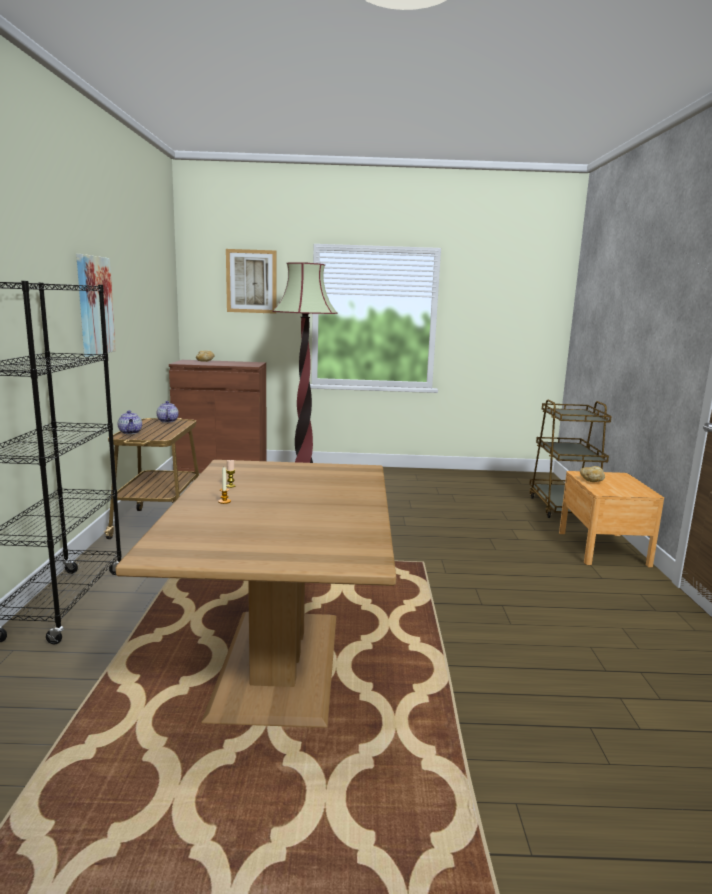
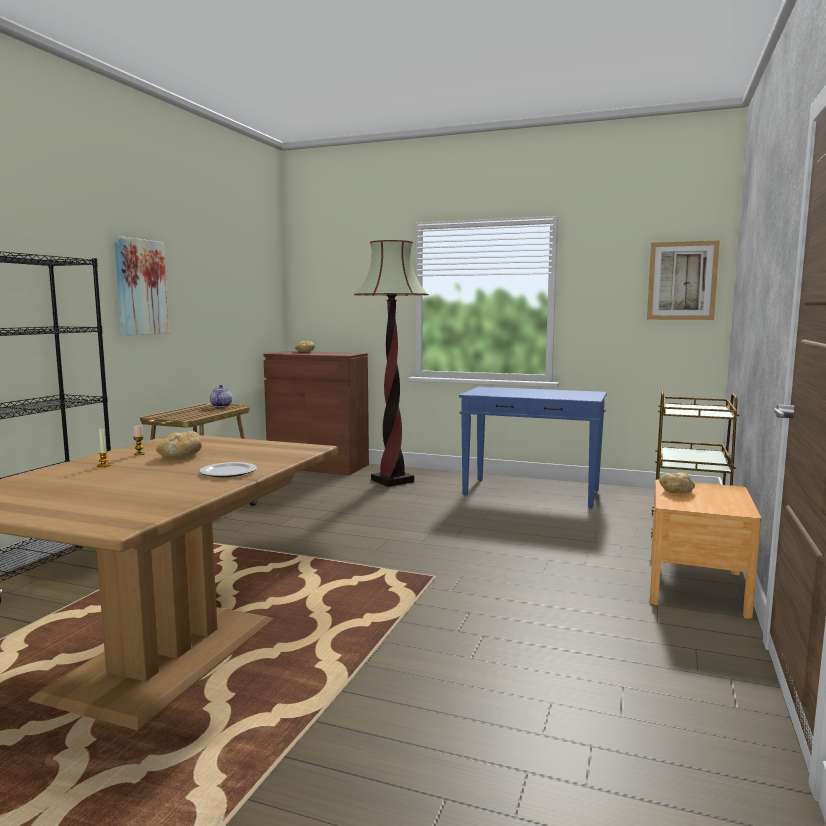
camera: 20 degrees right, 5 degrees down
teapot [118,410,142,434] -> none
picture [226,249,277,314] -> picture moved to [647,240,720,320]
none -> bread [156,431,202,457]
none -> plate [199,462,257,477]
none -> blue console table [459,387,607,508]

